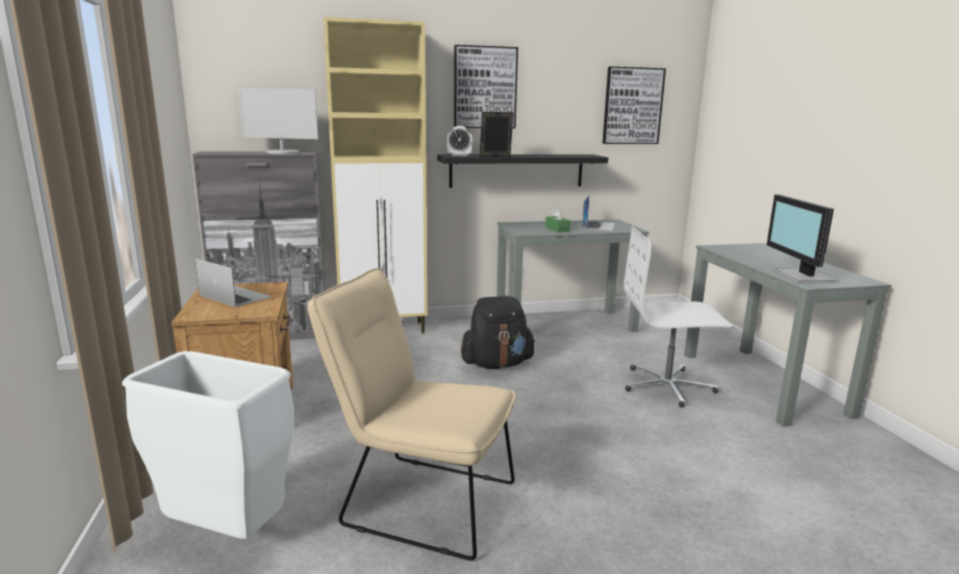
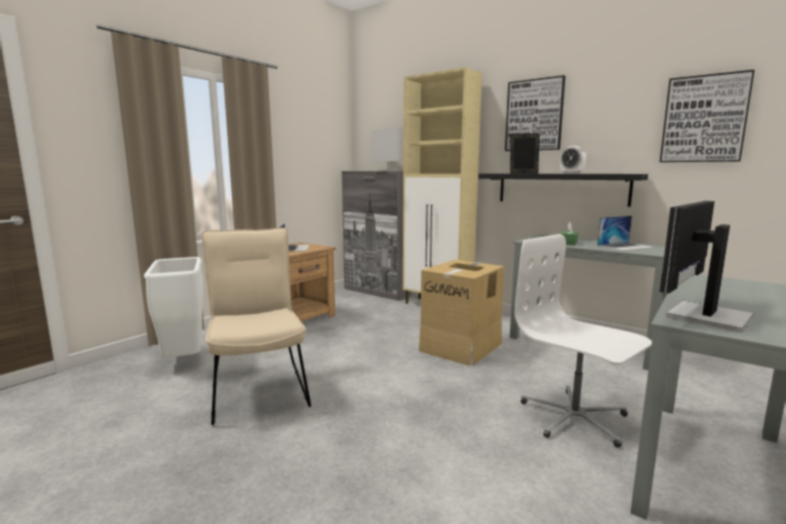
camera: 50 degrees right, 5 degrees down
alarm clock [447,126,472,156] -> alarm clock moved to [560,146,587,174]
black backpack [461,296,536,369] -> cardboard box [419,260,504,366]

